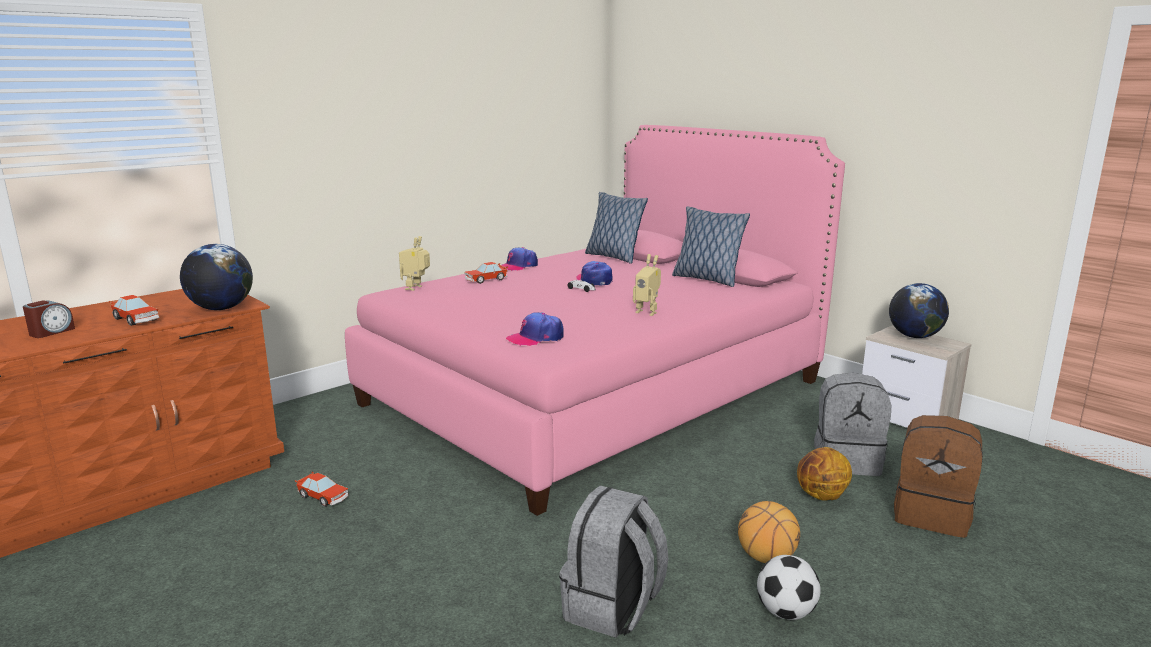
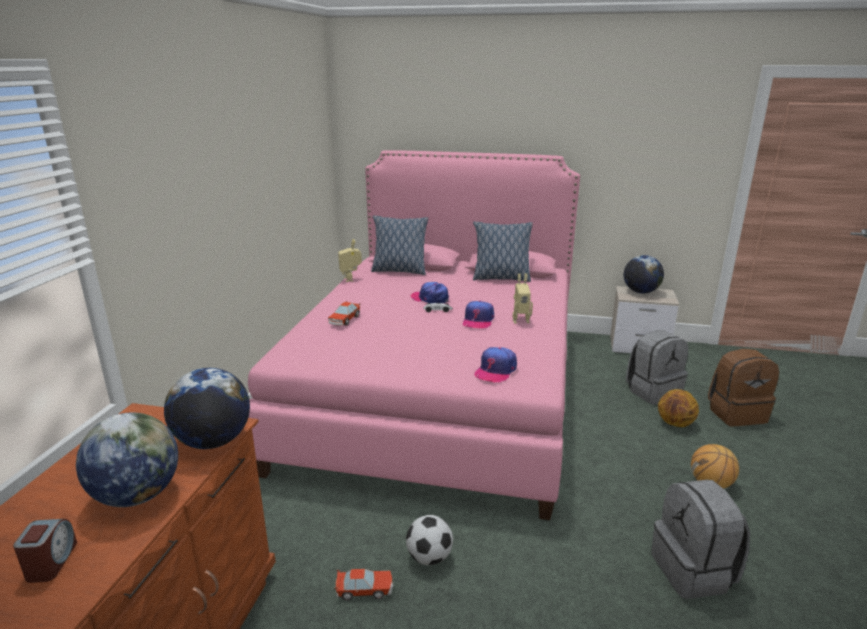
camera: 35 degrees left, 5 degrees up
toy car [109,295,159,326] -> globe [76,412,178,507]
toy robot [399,236,430,291] -> toy robot moved to [338,239,362,282]
cap [502,247,538,271] -> cap moved to [463,301,494,328]
football [757,555,821,620] -> football moved to [406,515,453,565]

